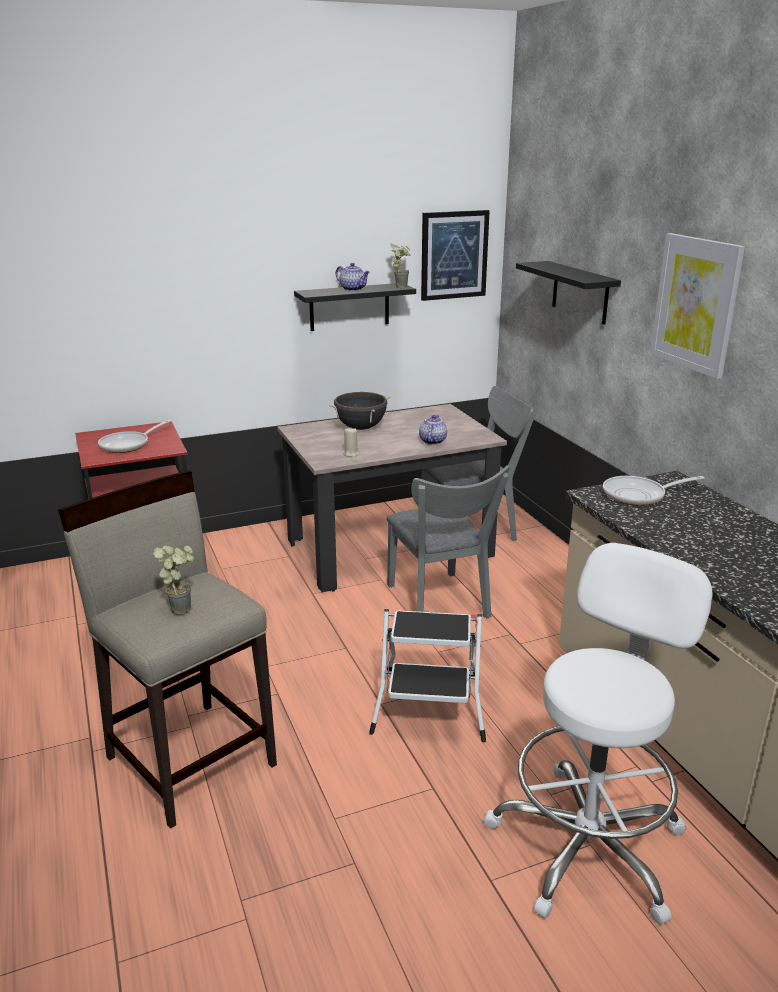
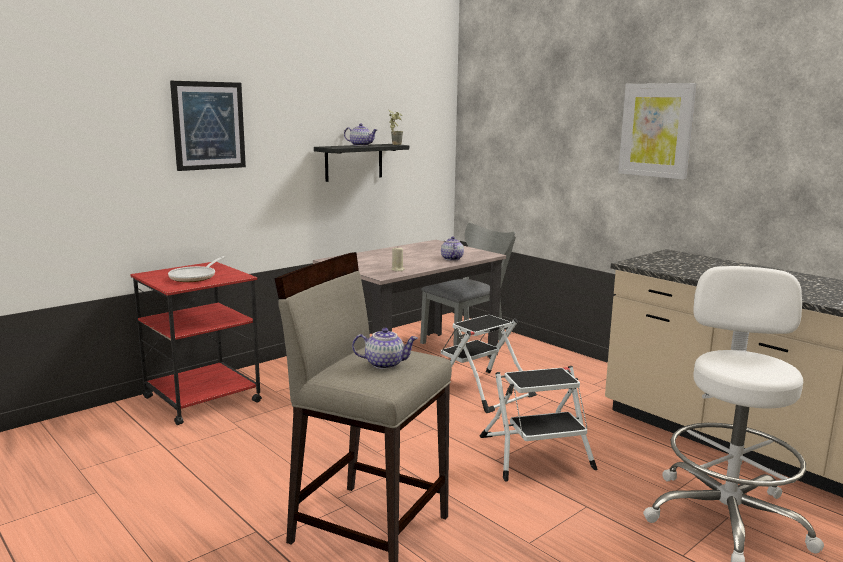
camera: 20 degrees left, 10 degrees down
potted plant [153,546,194,615] -> teapot [352,328,418,369]
black cooking pot [330,392,391,430] -> none
grey chair [387,465,510,619] -> step ladder [441,315,537,413]
picture [421,210,490,301] -> picture moved to [170,81,246,171]
black shelf [516,261,621,325] -> none
frying pan [603,476,705,506] -> none

